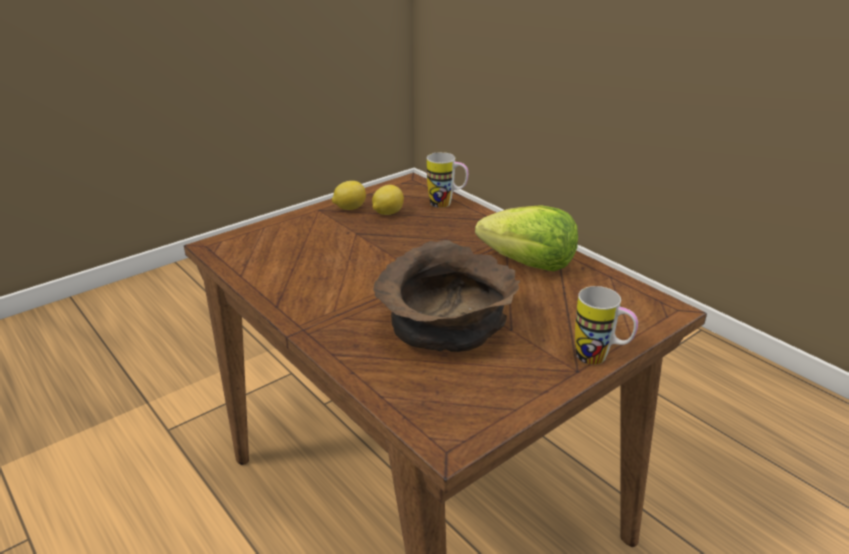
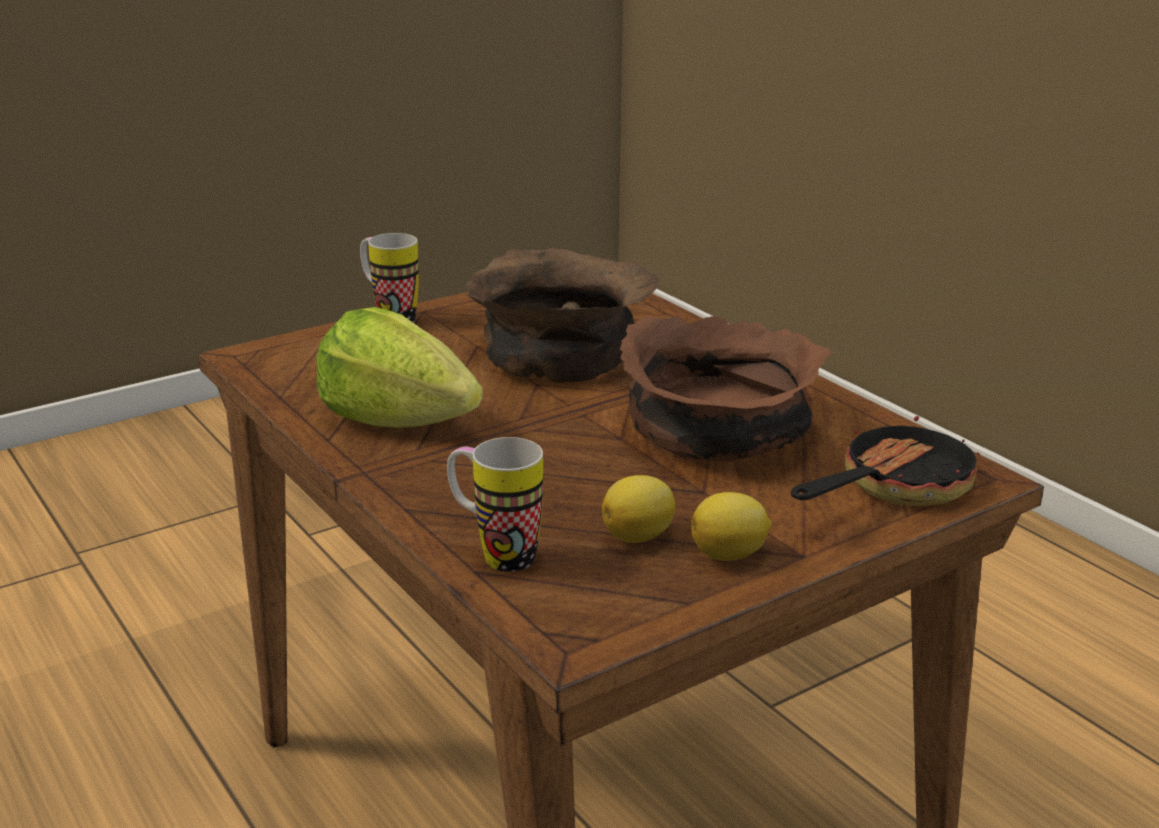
camera: 175 degrees left, 5 degrees down
none -> brown bowl [620,316,833,462]
none -> frying pan [791,401,980,506]

